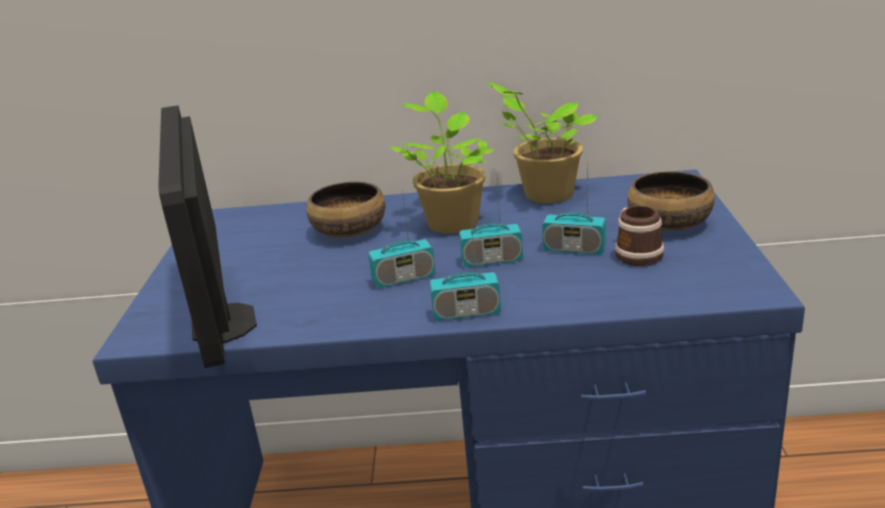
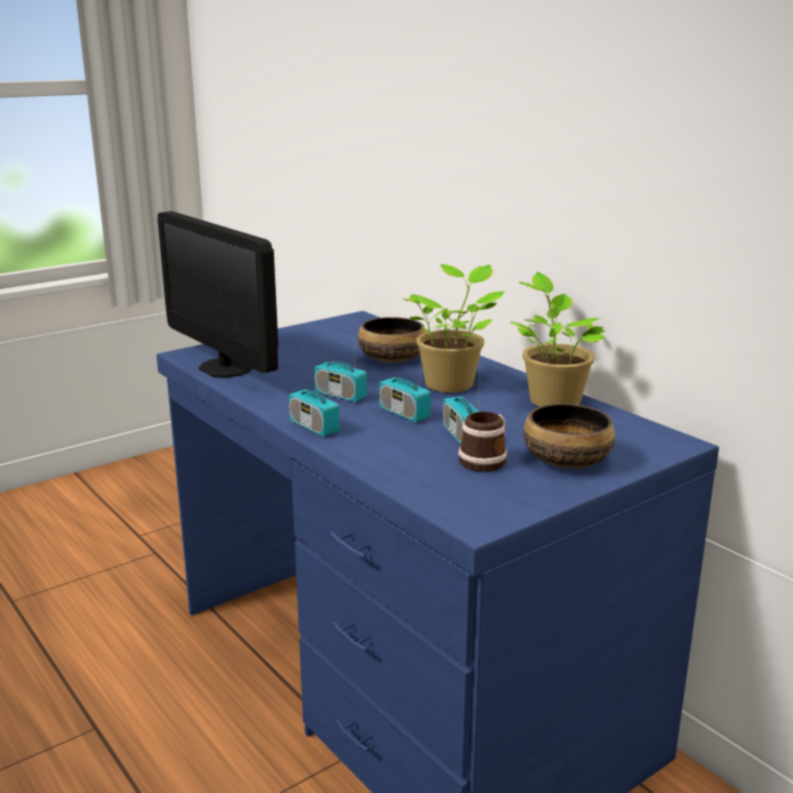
camera: 50 degrees right, 5 degrees down
monitor [158,105,257,368] -> monitor turned 75 degrees counterclockwise [158,211,279,377]

